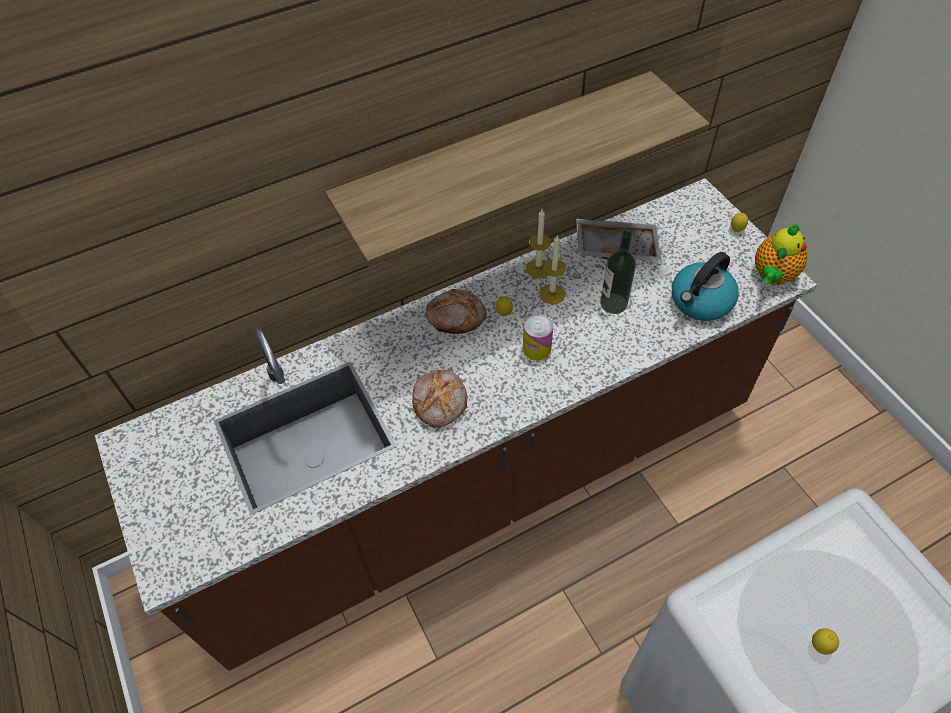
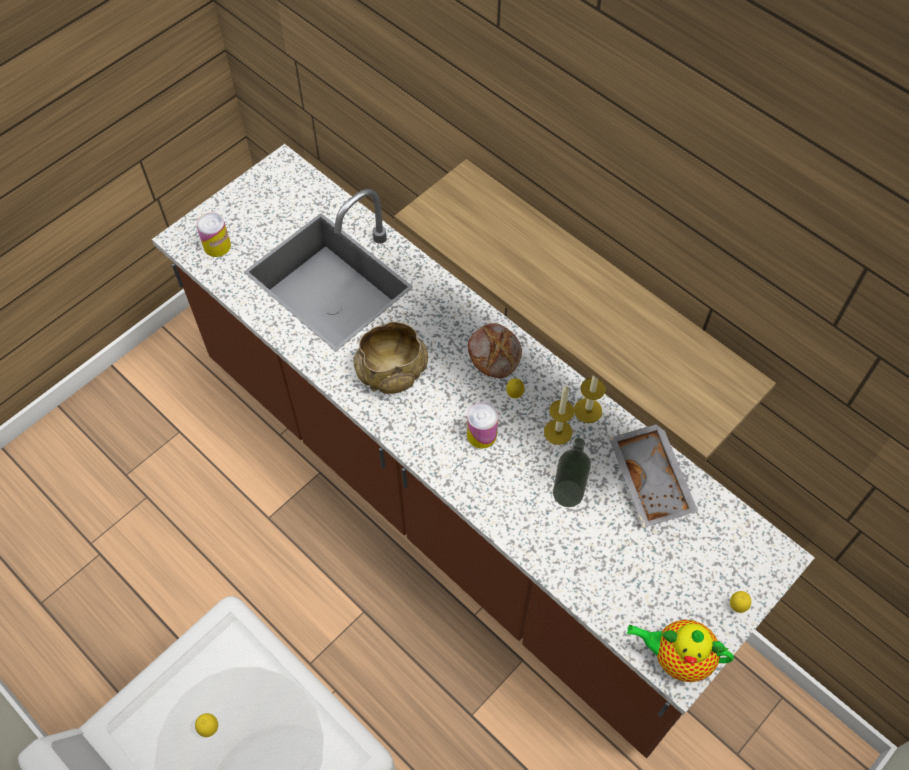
camera: 70 degrees right, 5 degrees up
bread [412,370,468,428] -> beige bowl [353,321,428,394]
kettle [672,252,739,321] -> none
none -> can [196,213,231,257]

